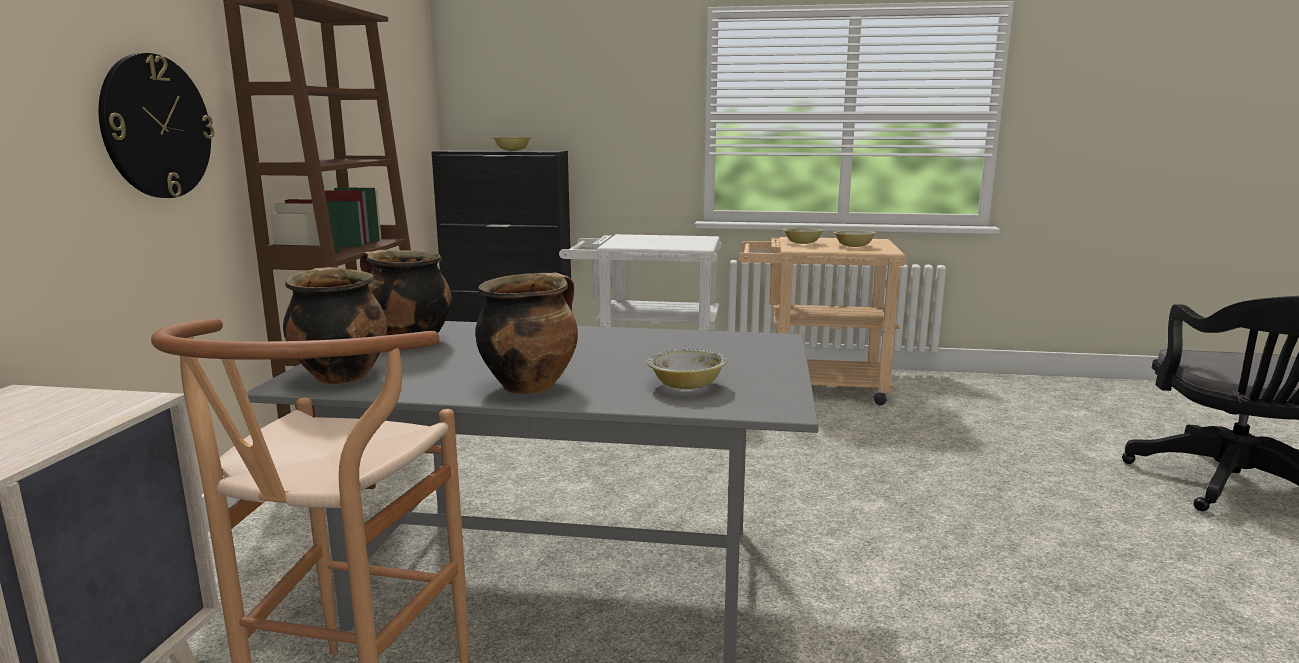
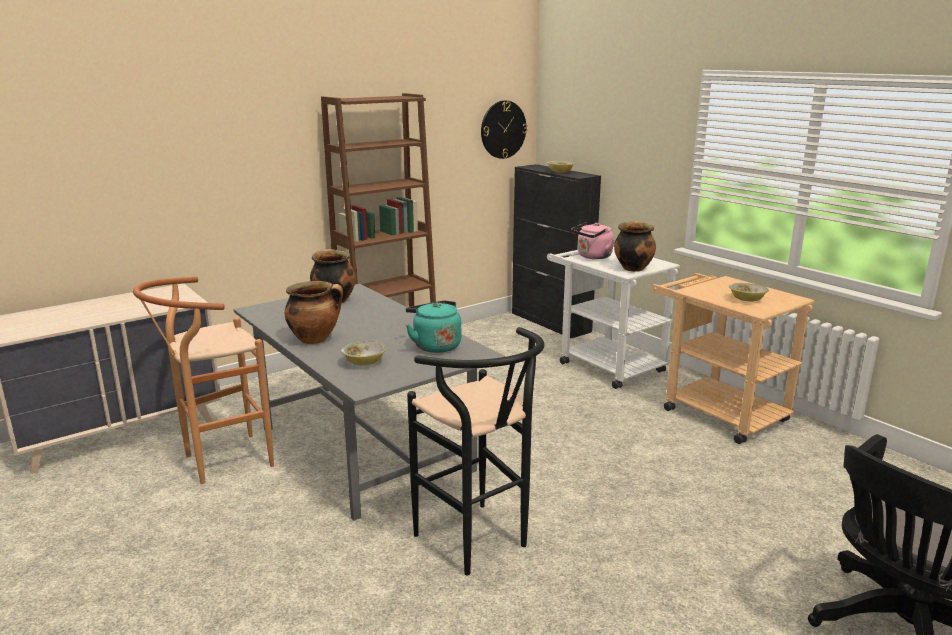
camera: 45 degrees right, 5 degrees up
wall clock [98,53,214,198] -> wall clock moved to [481,101,527,159]
cooking pot [283,267,387,384] -> cooking pot moved to [614,221,656,272]
bowl [783,228,825,244] -> none
none -> turquoise kettle [406,300,461,353]
none -> black stool [407,327,544,576]
none -> pink kettle [571,222,615,259]

